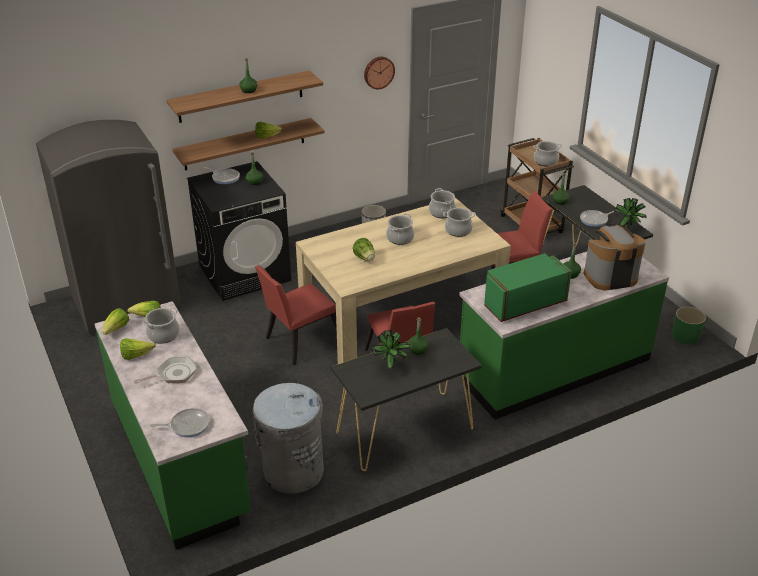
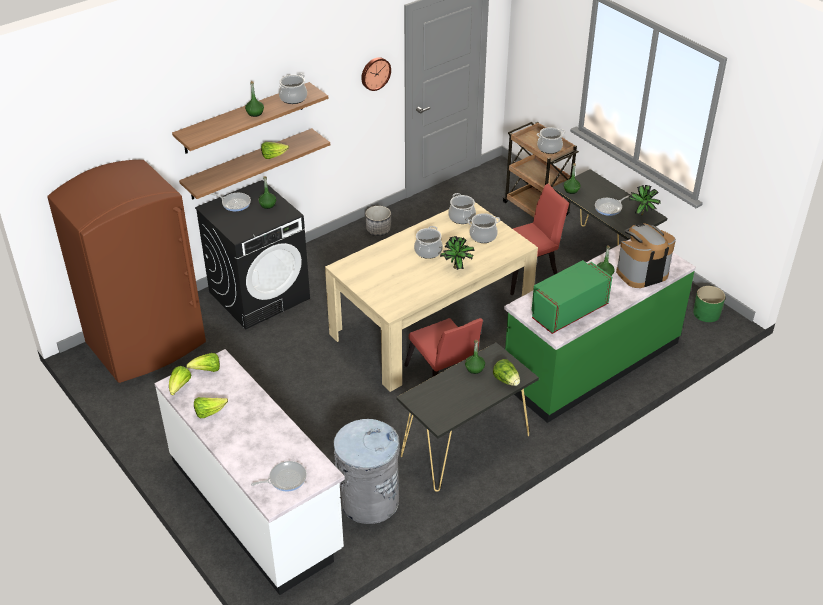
camera: 10 degrees left, 5 degrees up
grey fridge [36,120,181,334] -> brown fridge [47,160,206,383]
green counter [95,301,251,550] -> white counter [154,349,345,595]
frying pan [134,357,197,384] -> none
cooking pot [142,307,180,344] -> cooking pot moved to [279,73,307,104]
red chair [255,265,337,366] -> none
lettuce [353,238,375,261] -> lettuce moved to [493,359,520,386]
potted plant [371,330,410,369] -> potted plant moved to [440,236,475,270]

